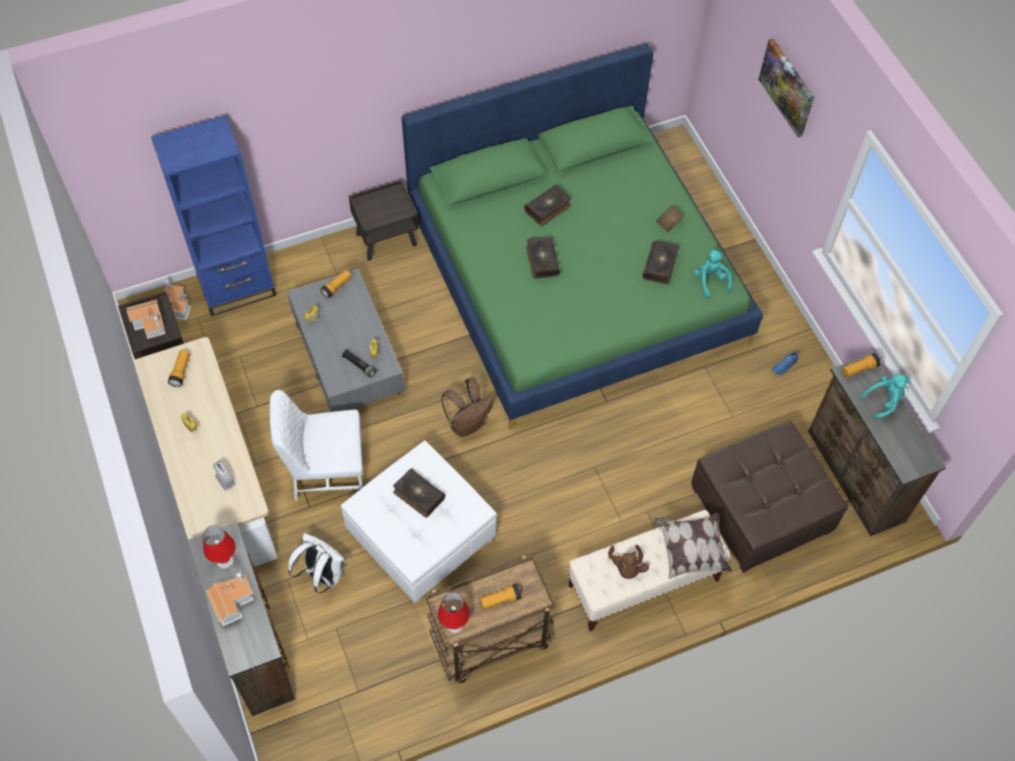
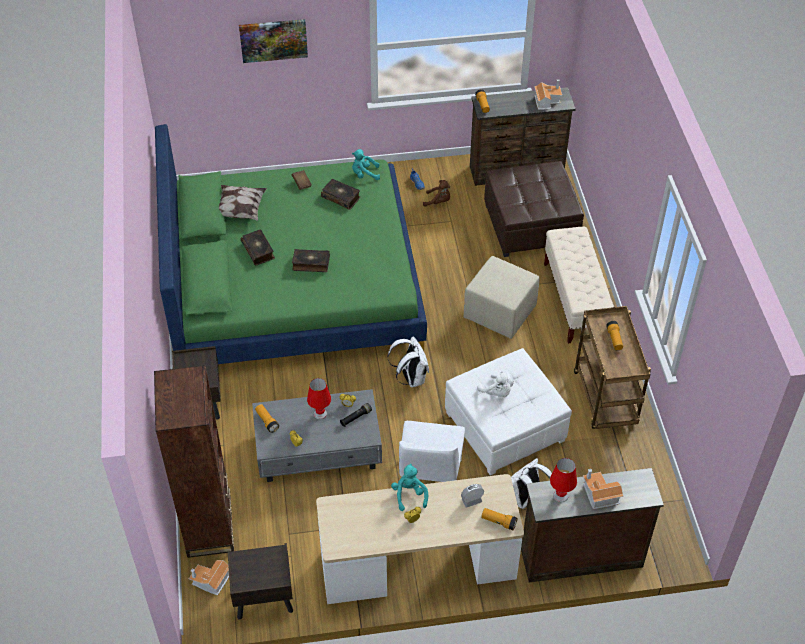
camera: 75 degrees left, 10 degrees down
toy house [127,300,165,339] -> toy house moved to [534,79,562,110]
blue bookcase [151,115,276,316] -> brown bookcase [154,365,234,558]
flashlight [168,350,190,387] -> flashlight moved to [481,508,518,530]
book [393,468,446,518] -> white plush toy [477,371,514,397]
red table lamp [438,592,470,634] -> red table lamp moved to [307,378,331,419]
brown backpack [441,378,494,437] -> white backpack [387,336,429,388]
brown plush toy [608,544,649,579] -> brown plush toy moved to [423,180,450,207]
pillow [655,513,732,579] -> pillow moved to [219,185,267,221]
turquoise plush toy [861,374,911,419] -> turquoise plush toy moved to [391,463,428,511]
none -> beige ottoman [463,256,539,339]

